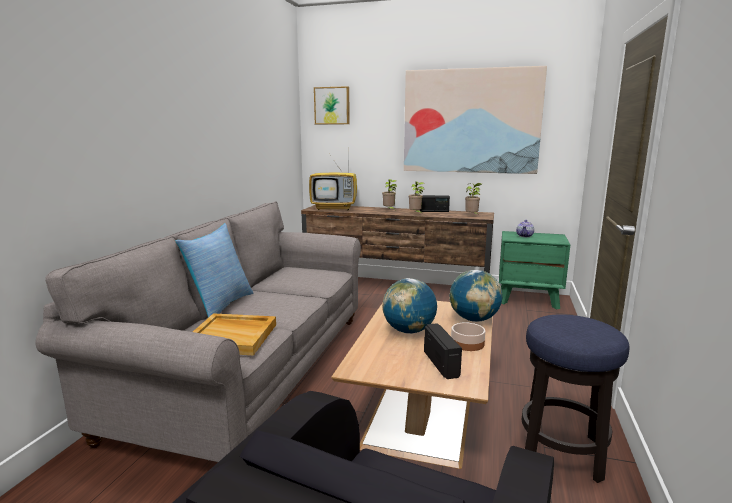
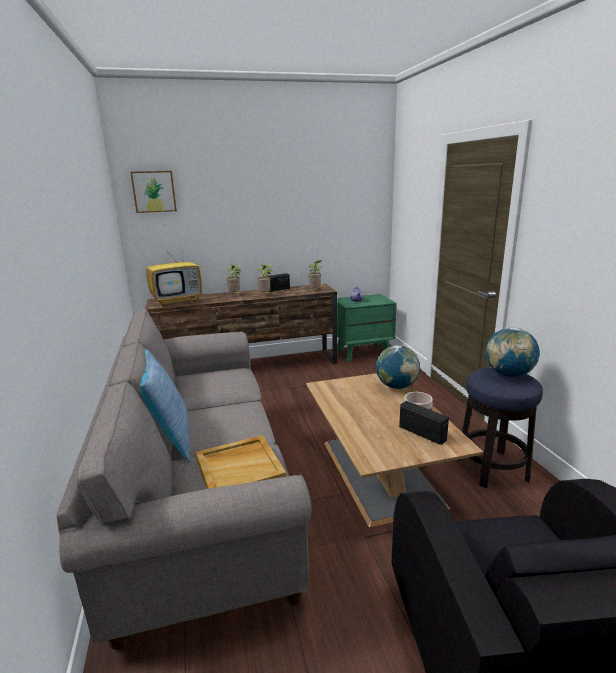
camera: 30 degrees left, 5 degrees up
globe [382,278,437,334] -> globe moved to [486,328,540,377]
picture [404,66,547,174] -> none

